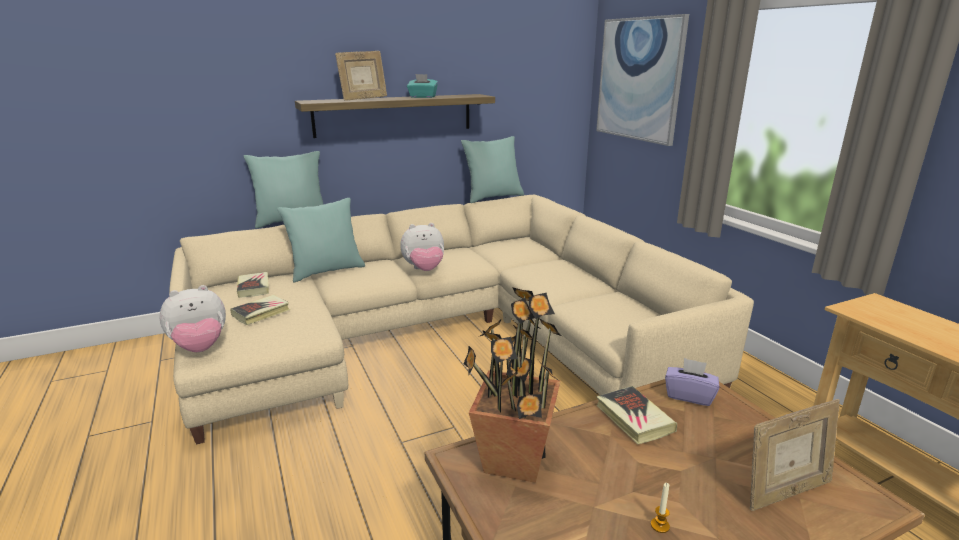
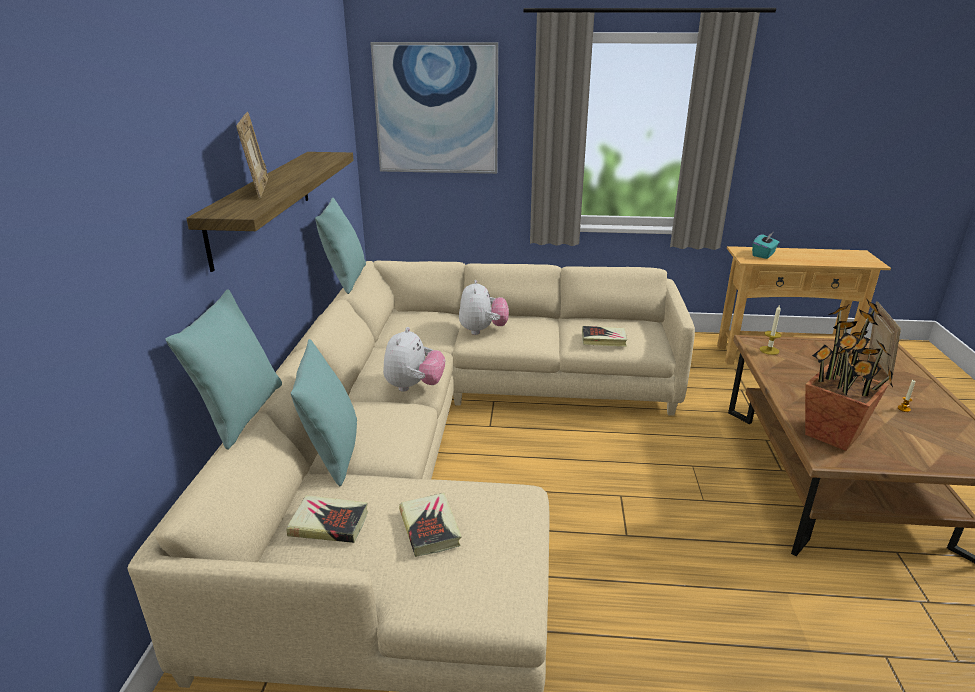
camera: 60 degrees left, 5 degrees up
plush toy [159,285,226,352] -> plush toy moved to [459,280,509,335]
turquoise tissue box [407,74,438,98] -> turquoise tissue box moved to [752,232,779,259]
book [596,386,677,444] -> book moved to [582,326,627,347]
purple tissue box [665,358,719,406] -> candle [760,304,782,355]

